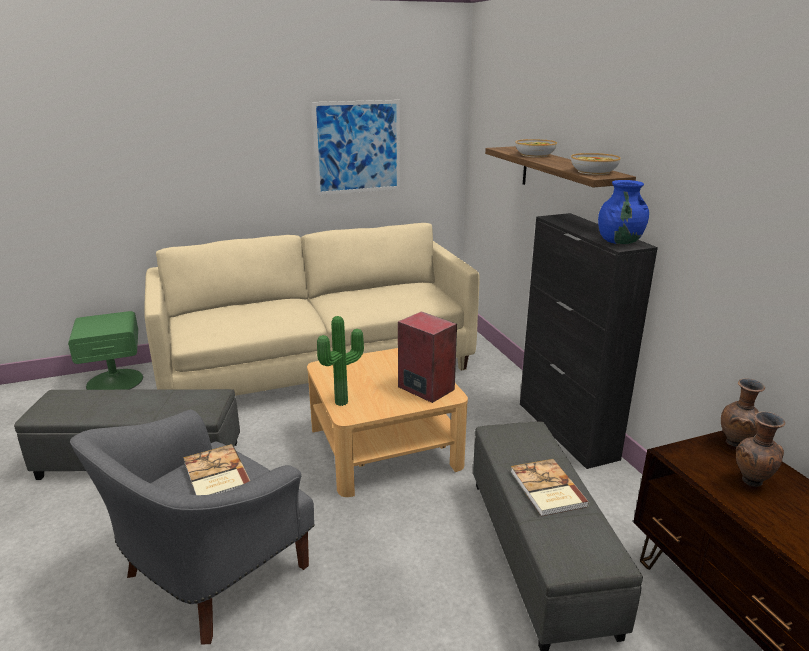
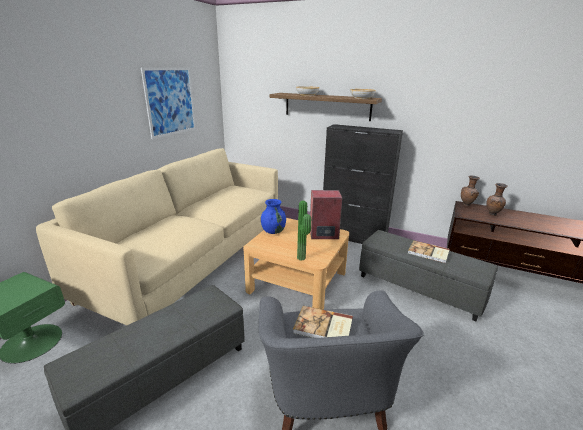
camera: 45 degrees left, 0 degrees up
blue vase [598,180,649,244] -> blue vase moved to [261,199,286,234]

